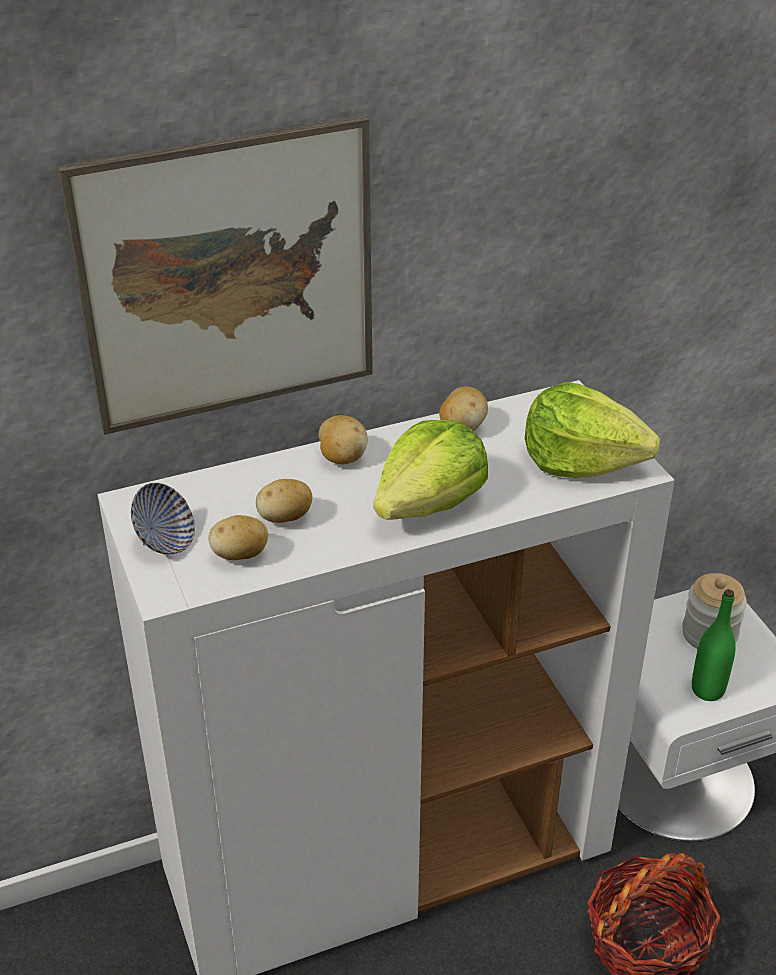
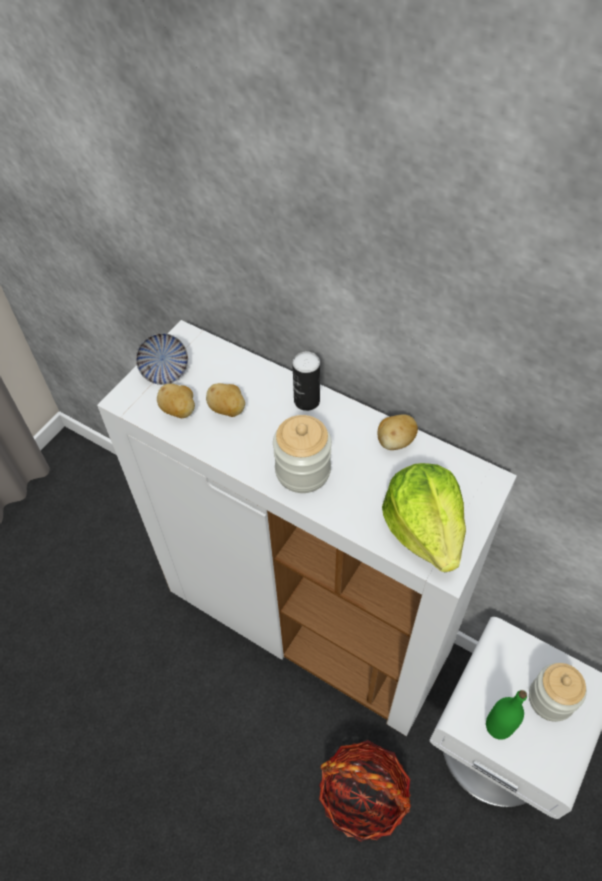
camera: 55 degrees right, 15 degrees up
picture [58,115,373,435] -> none
potato [318,415,368,464] -> can [292,352,320,411]
lettuce [373,420,488,520] -> jar [273,415,332,493]

